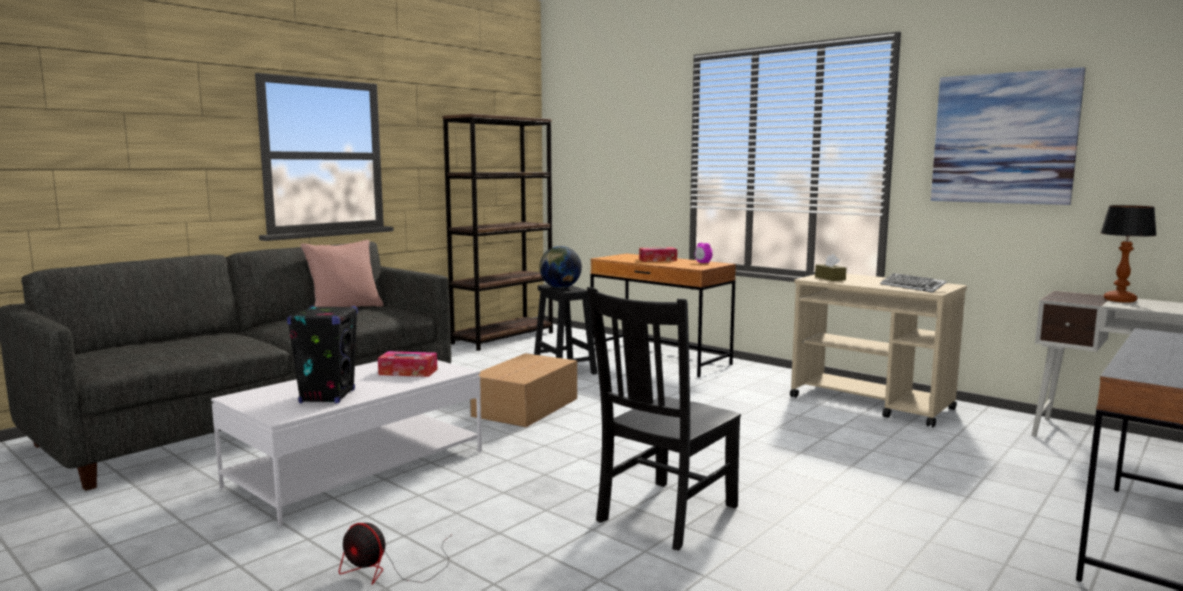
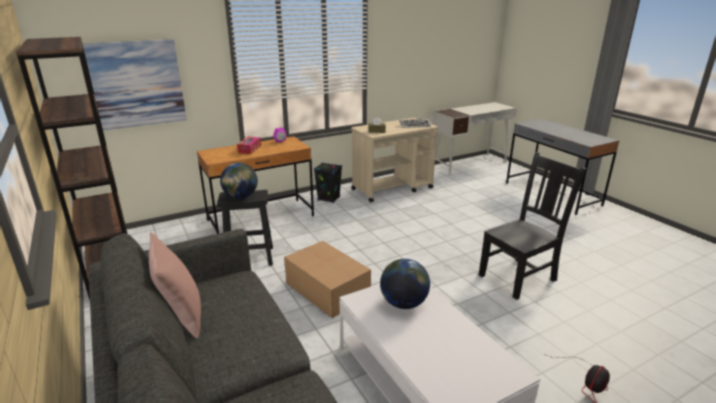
camera: 70 degrees left, 15 degrees up
black speaker [287,305,358,403] -> black speaker moved to [314,162,342,203]
tissue box [378,351,438,377] -> globe [380,259,430,309]
black chair [587,287,741,550] -> black chair turned 90 degrees counterclockwise [479,152,586,300]
picture [931,67,1086,205] -> picture moved to [83,39,187,130]
table lamp [1101,205,1157,303] -> none

